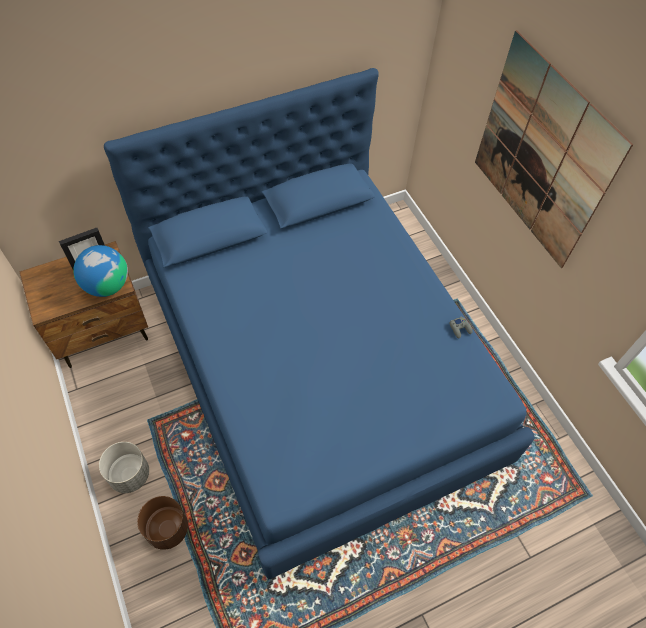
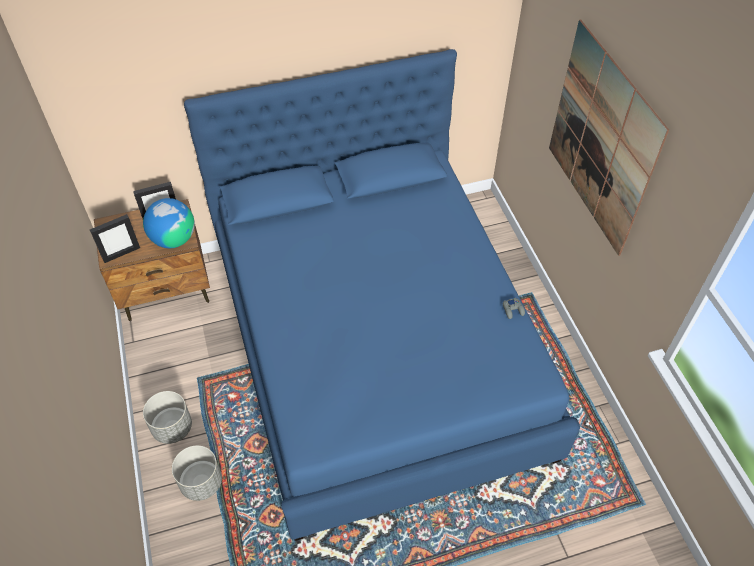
camera: 10 degrees right, 5 degrees down
brown planter [137,496,188,550] -> grey planter [172,445,222,501]
none -> picture frame [90,214,140,263]

